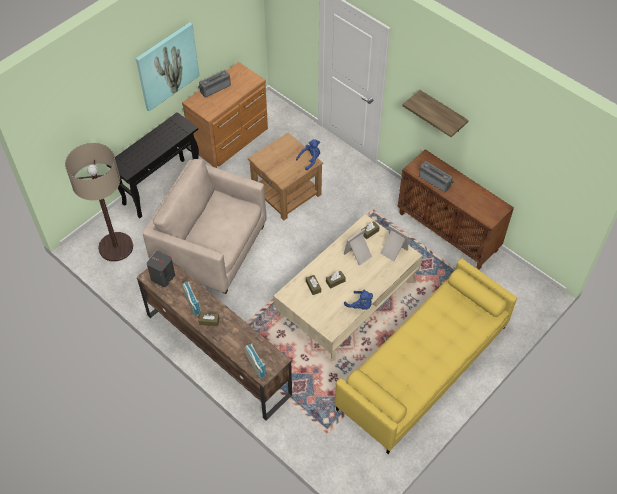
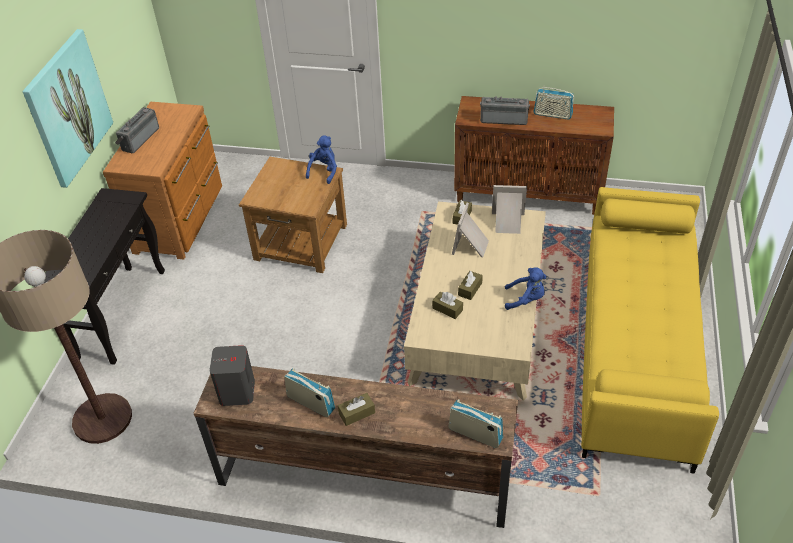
camera: 30 degrees left, 10 degrees down
beige armchair [142,159,267,294] -> none
shelf [402,90,469,137] -> none
none -> radio [533,86,574,120]

